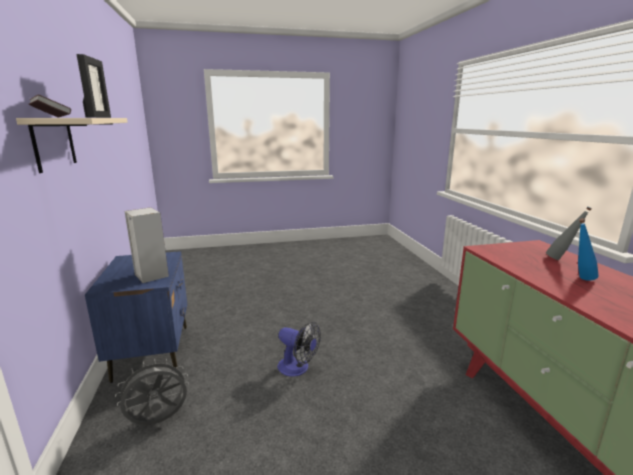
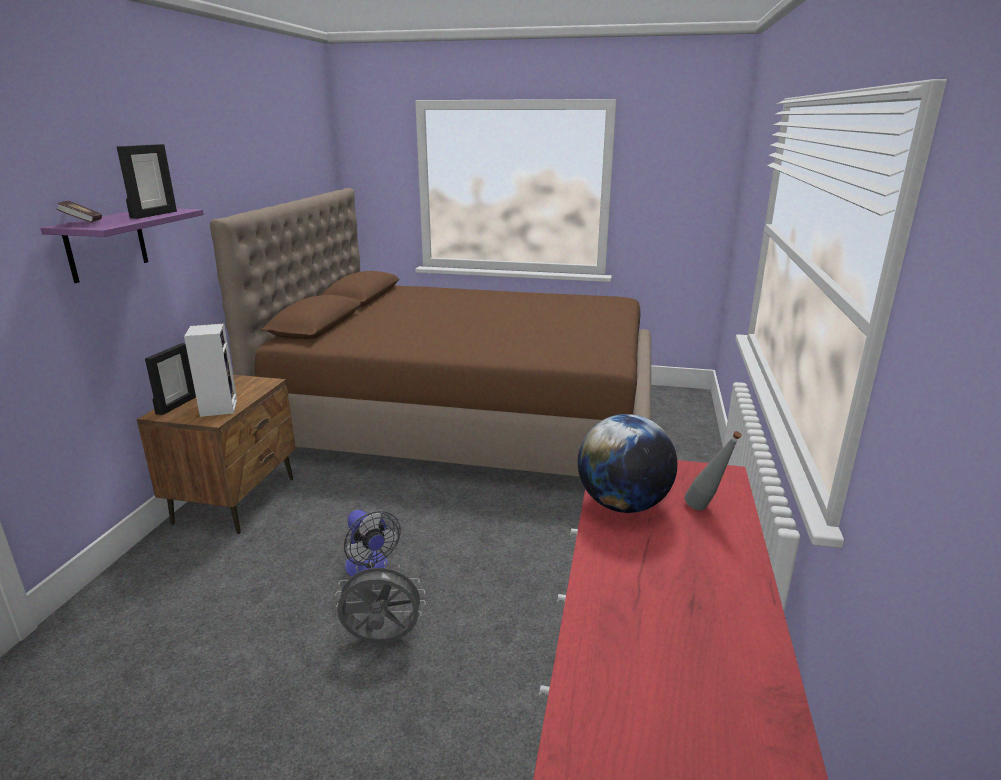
camera: 25 degrees right, 5 degrees up
beige shelf [16,118,128,173] -> purple shelf [40,209,204,283]
blue nightstand [85,251,187,383] -> brown nightstand [137,375,296,534]
grey fan [115,359,189,425] -> grey fan moved to [335,561,426,643]
blue bottle [578,218,599,281] -> none
none -> picture frame [145,343,196,415]
none -> brown bed [210,188,651,477]
none -> globe [578,414,677,513]

